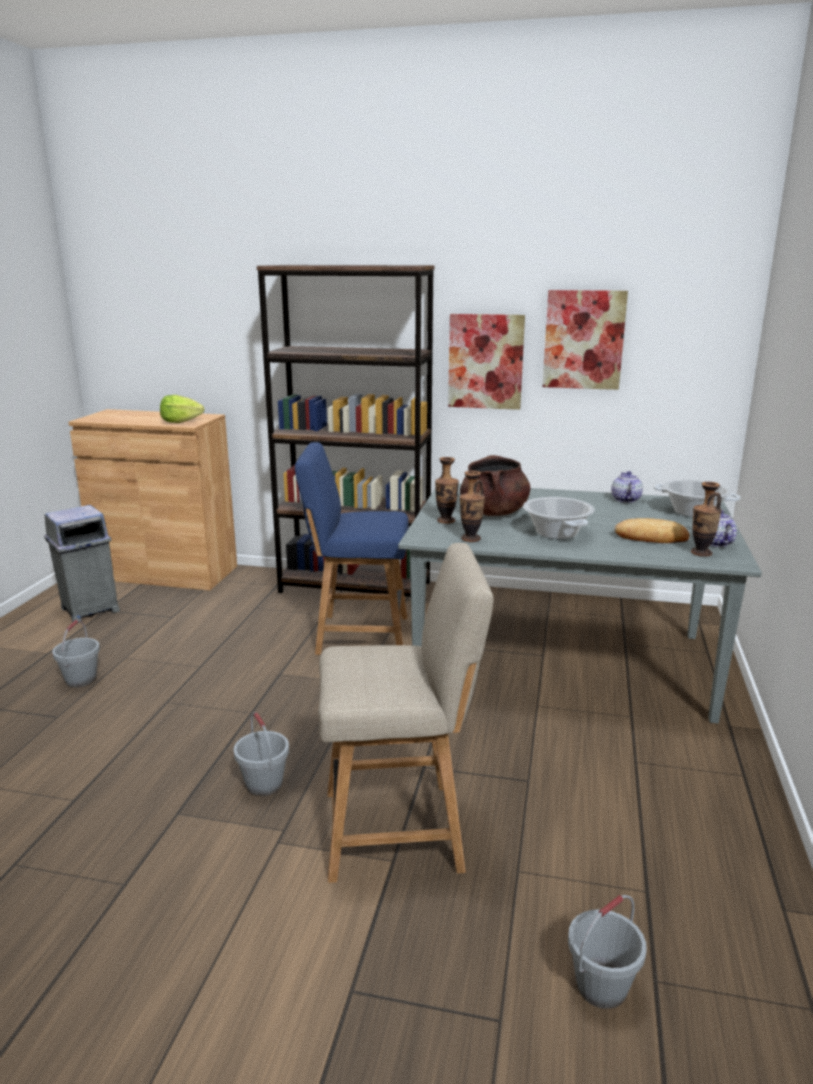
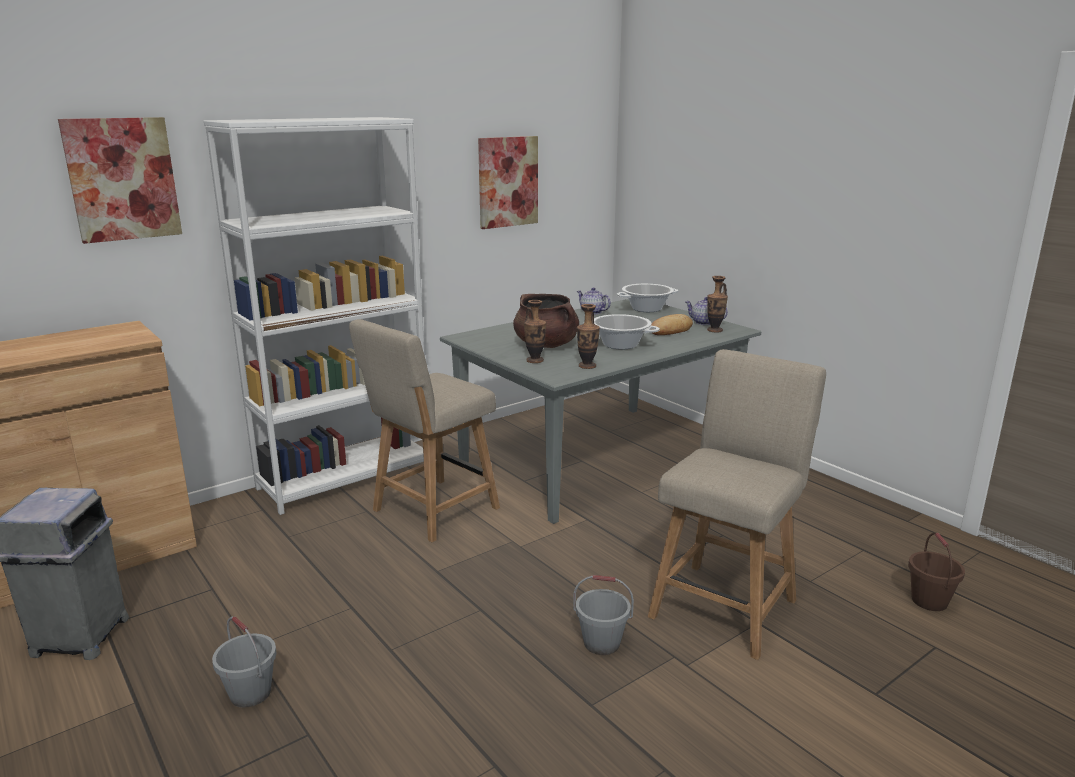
camera: 50 degrees left, 0 degrees up
lettuce [160,395,204,423] -> none
brown bookcase [257,265,434,597] -> white bookcase [204,117,425,515]
blue chair [295,442,409,655] -> beige chair [349,319,500,542]
picture [448,314,525,410] -> picture moved to [58,117,182,244]
grey bucket [568,895,647,1009] -> brown bucket [908,532,965,611]

